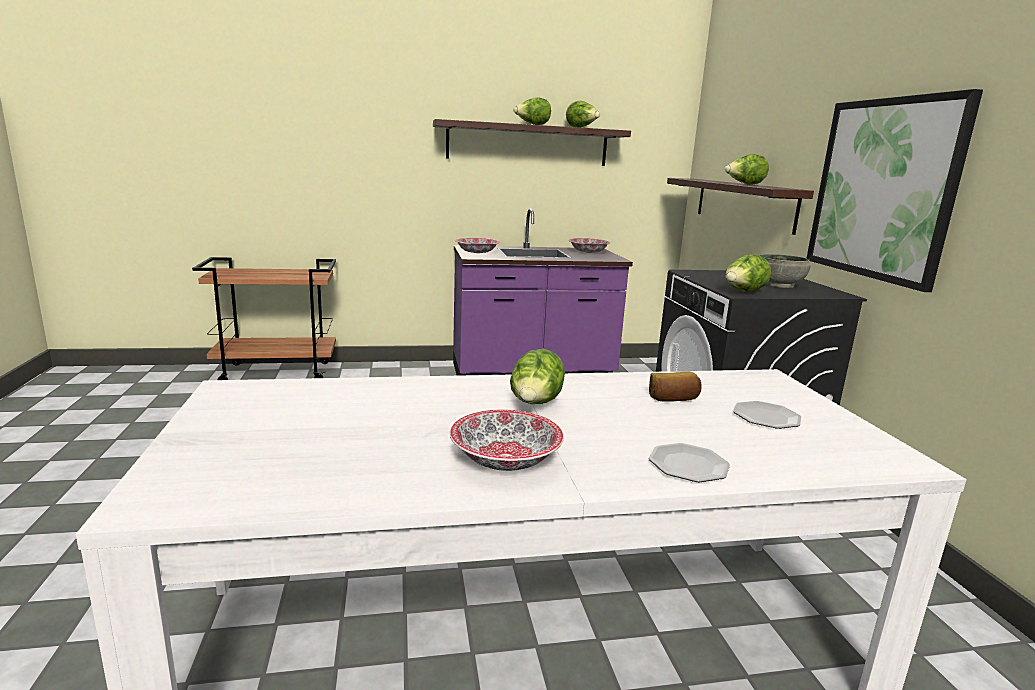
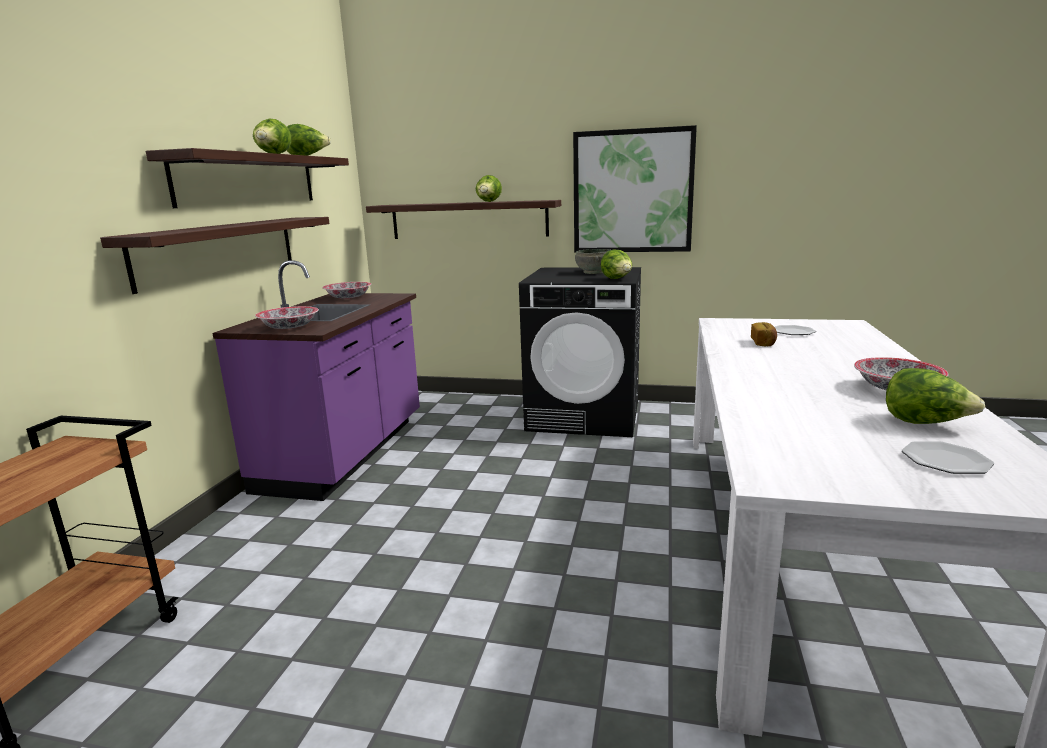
camera: 65 degrees left, 0 degrees up
lettuce [510,349,565,404] -> lettuce moved to [886,368,985,424]
plate [649,443,730,482] -> plate moved to [902,441,994,474]
none -> shelf [100,217,329,294]

